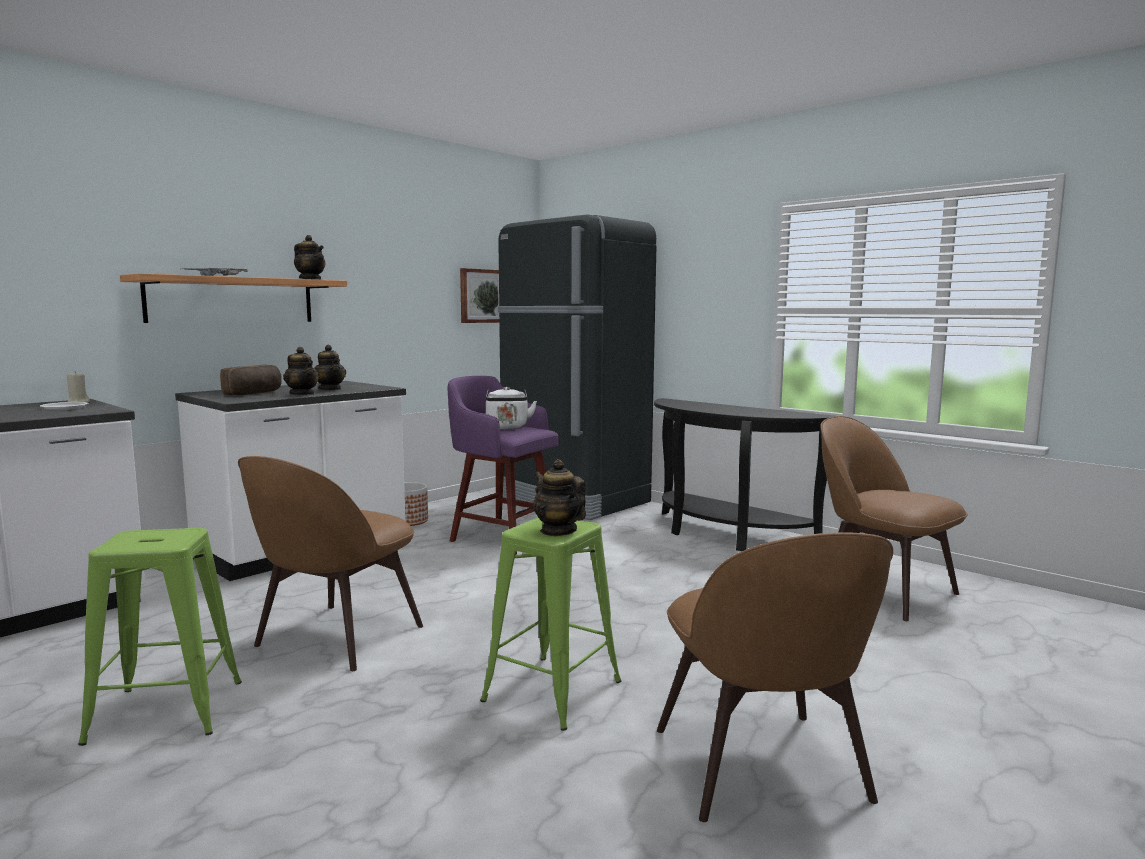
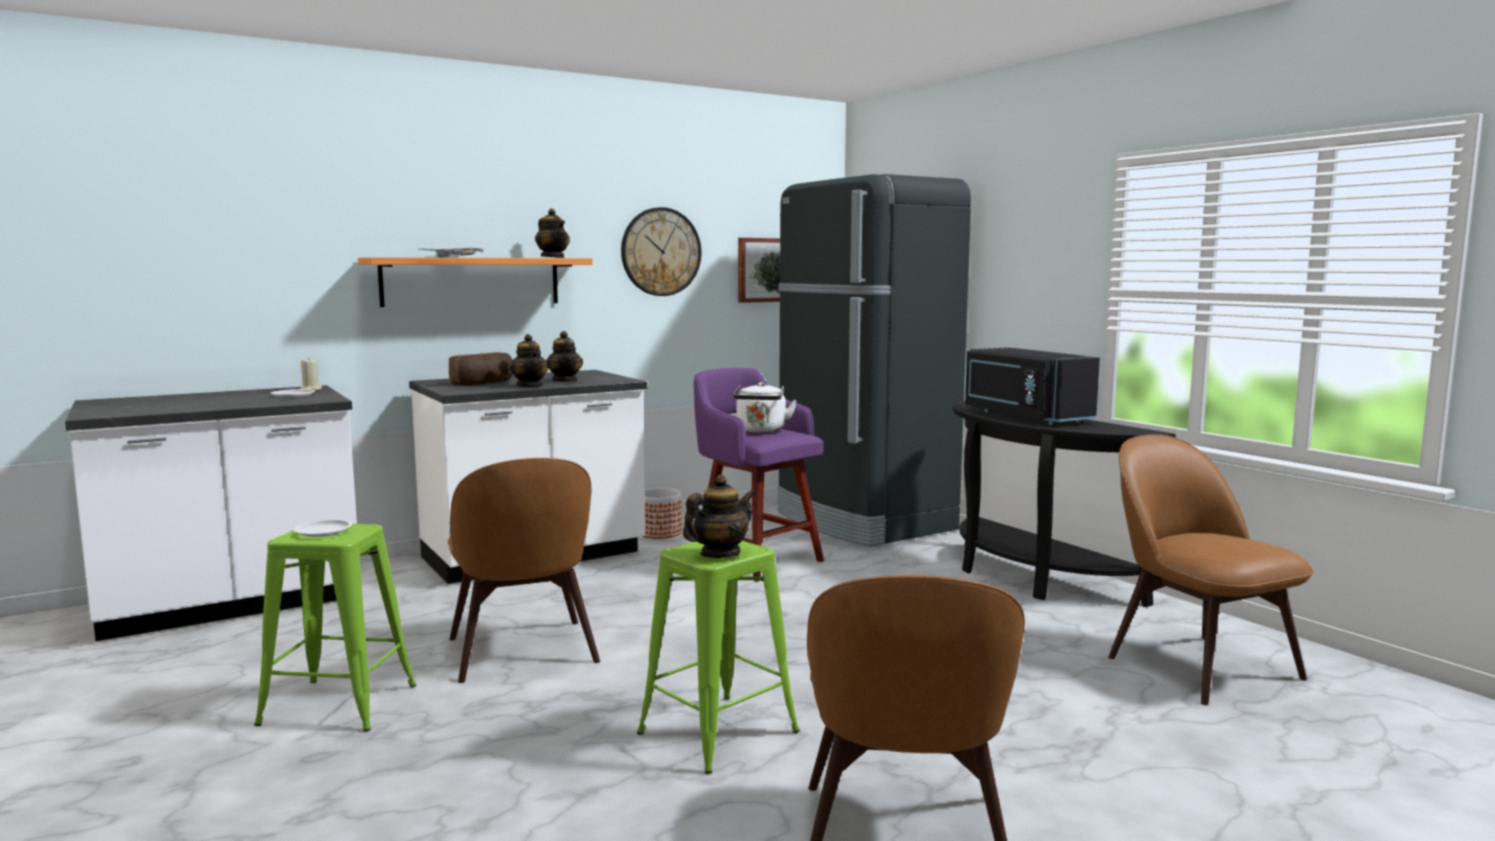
camera: 15 degrees right, 0 degrees up
brown chair [238,456,423,671] -> brown chair turned 60 degrees counterclockwise [448,458,600,683]
teapot [534,459,586,536] -> teapot turned 75 degrees clockwise [683,475,756,558]
none -> white plate [293,519,352,537]
none -> wall clock [621,207,701,296]
none -> black microwave [965,347,1100,425]

